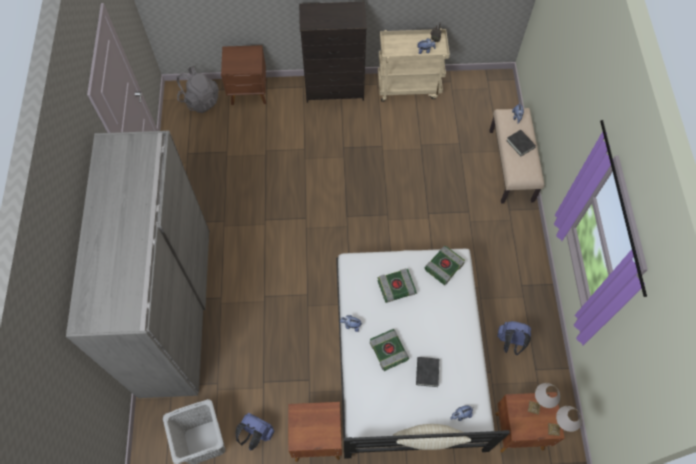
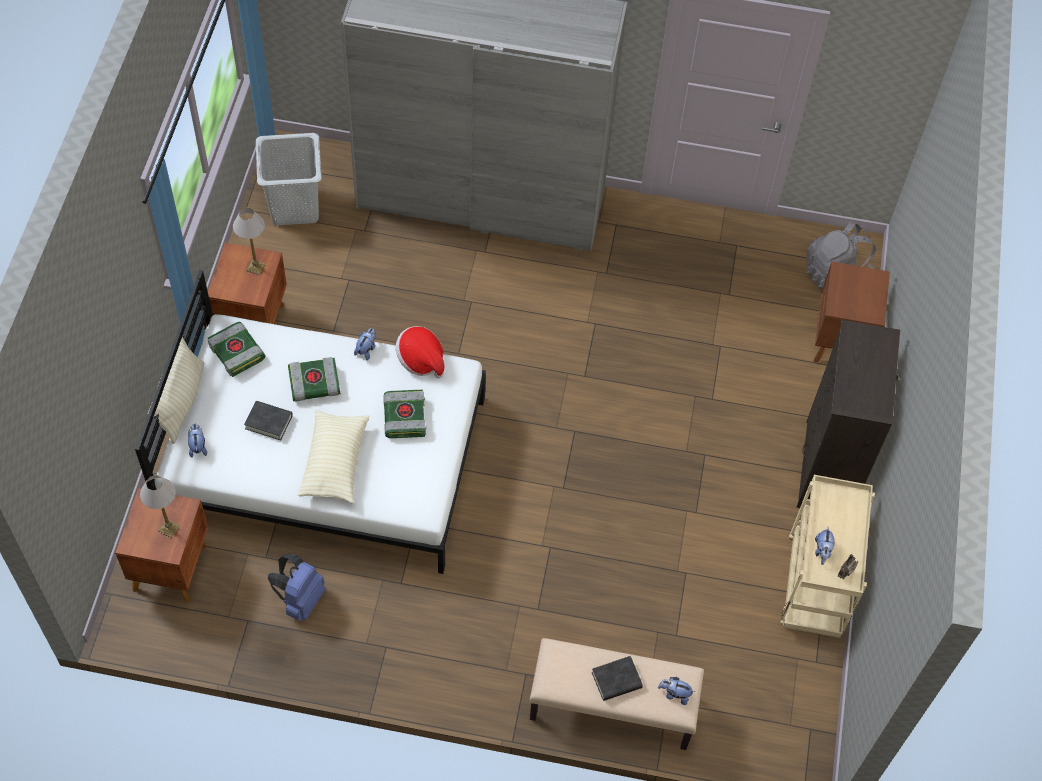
camera: 100 degrees right, 5 degrees down
blue backpack [235,413,275,450] -> none
book [425,246,465,285] -> book moved to [208,322,265,377]
table lamp [548,406,582,436] -> table lamp moved to [233,208,266,275]
none -> beige pillow [297,410,369,504]
none -> hat [396,326,444,378]

